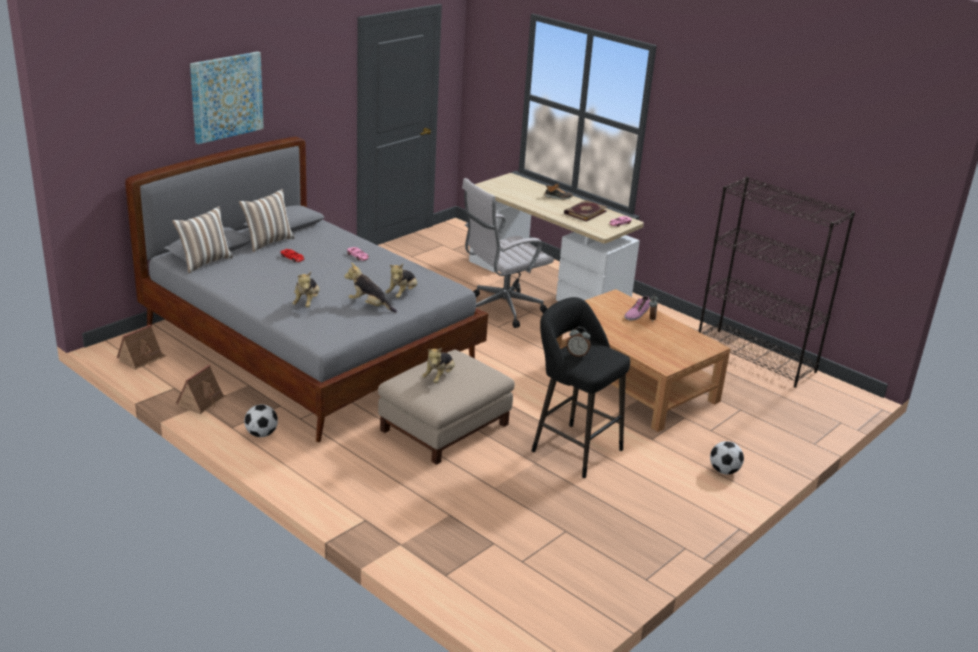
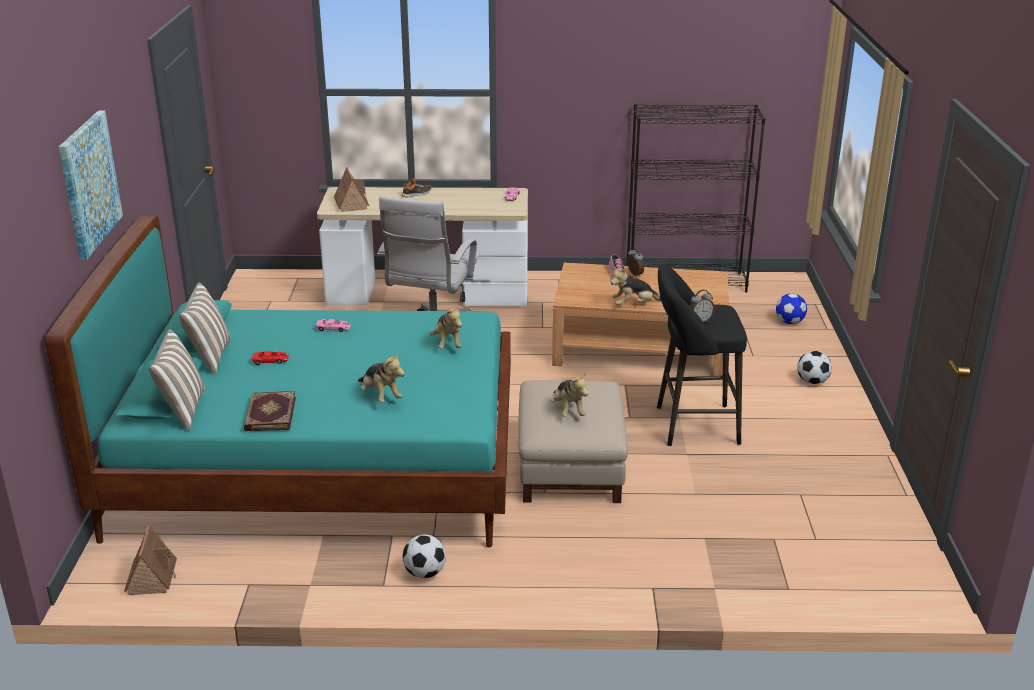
camera: 40 degrees left, 0 degrees up
grey bed [125,137,488,442] -> turquoise bed [45,216,511,548]
toy house [176,365,226,414] -> toy house moved to [334,167,369,212]
plush toy [344,263,397,313] -> plush toy moved to [611,267,661,305]
book [564,200,607,222] -> book moved to [244,391,296,431]
none -> football [776,294,807,324]

